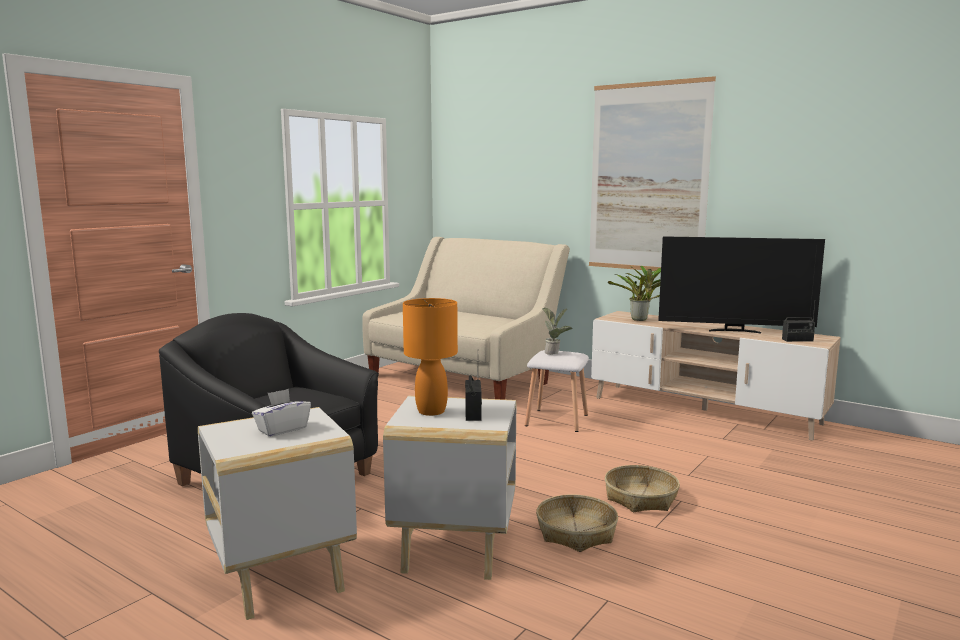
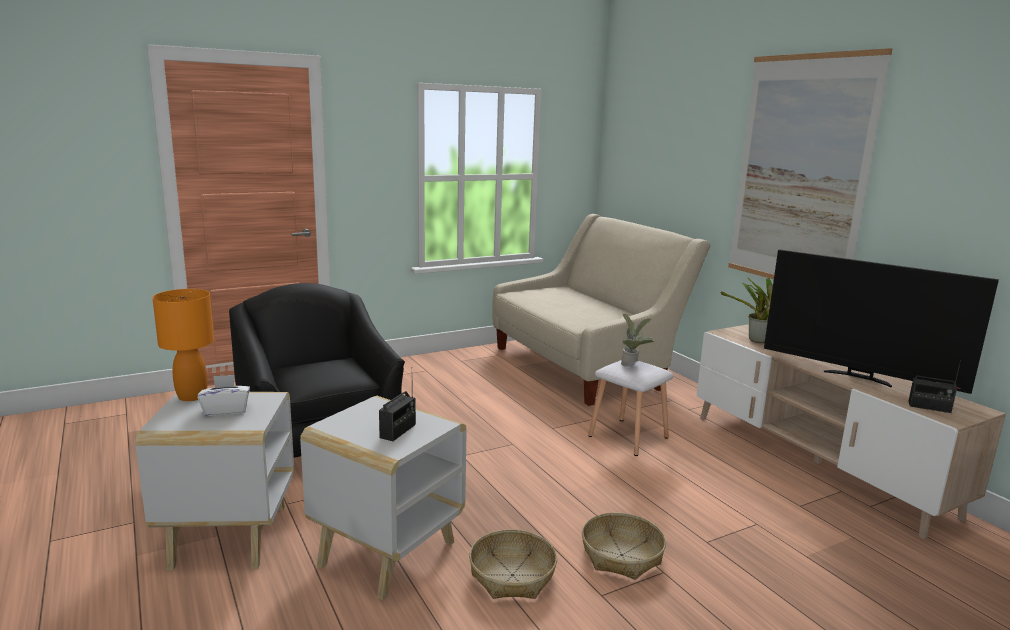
camera: 25 degrees right, 5 degrees up
orange table lamp [403,298,458,416] -> orange table lamp moved to [152,289,214,401]

